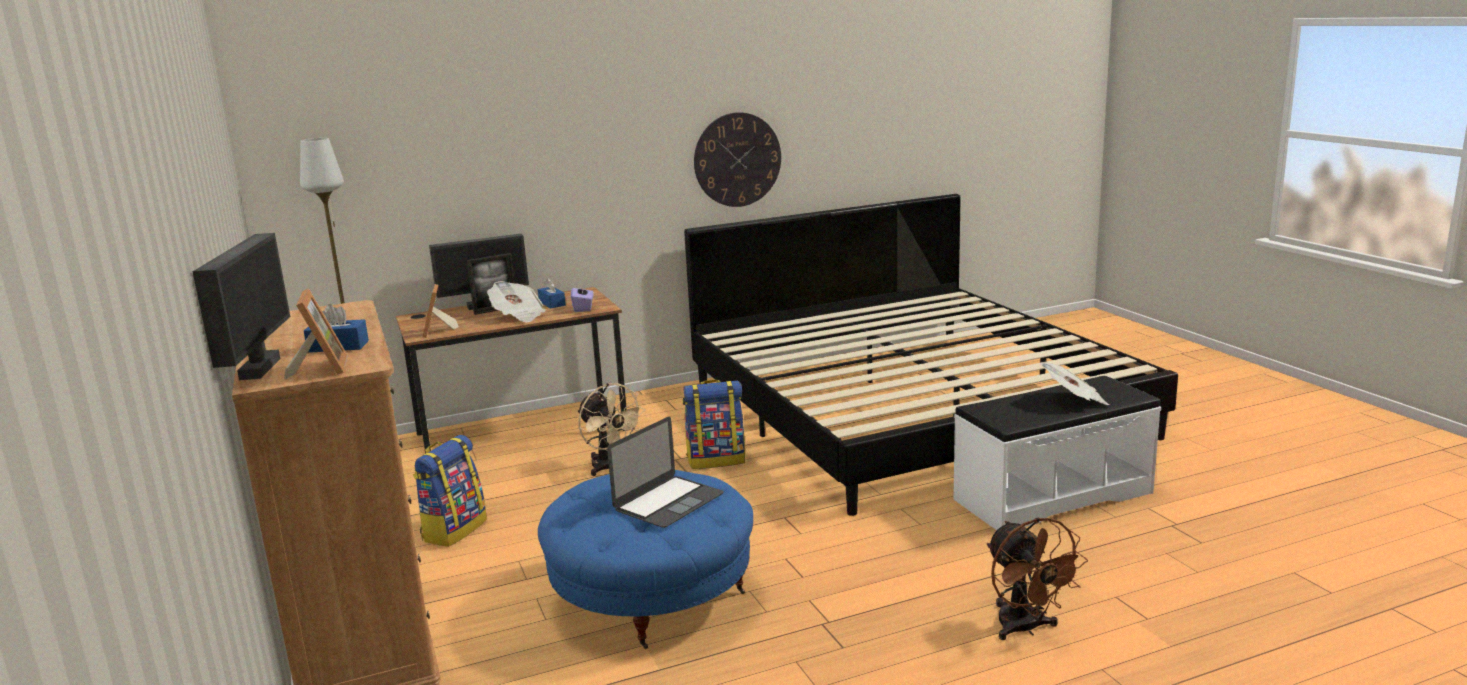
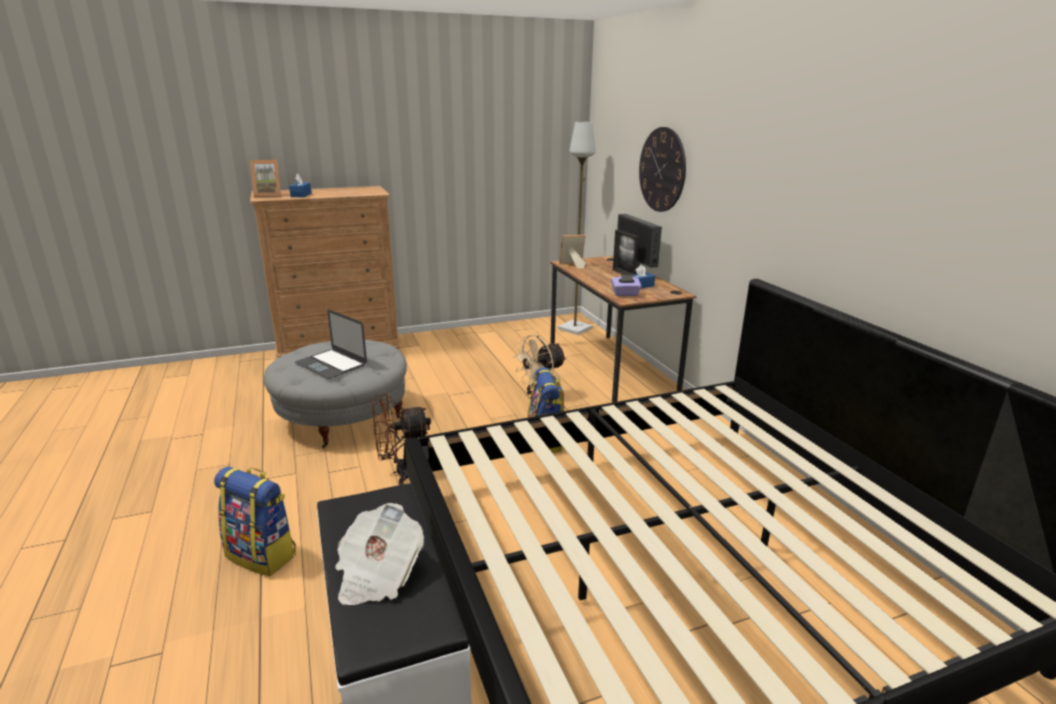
camera: 90 degrees right, 5 degrees up
monitor [192,233,290,380] -> none
backpack [413,435,487,547] -> backpack moved to [214,466,296,576]
newspaper [487,281,546,323] -> none
blue ottoman [538,470,753,649] -> grey ottoman [264,340,407,448]
wall clock [694,112,781,207] -> wall clock moved to [639,127,686,212]
brown fan [987,518,1088,640] -> brown fan moved to [371,394,431,485]

